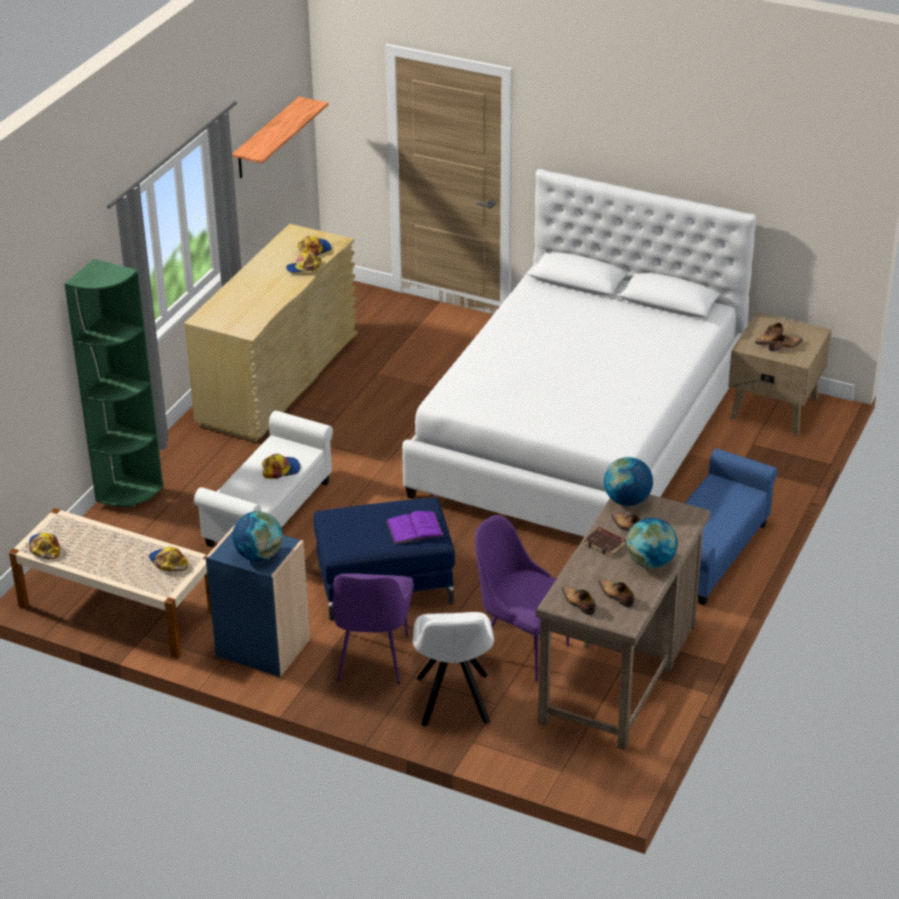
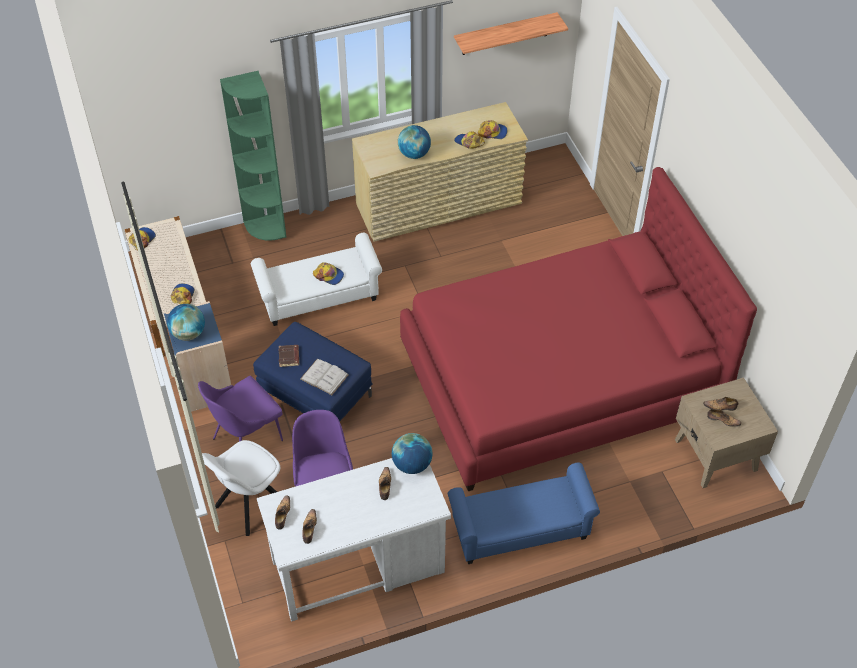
camera: 45 degrees right, 15 degrees up
purple book [386,511,444,544] -> white book [300,359,349,395]
white bed [402,169,756,537] -> red bed [400,167,757,491]
brown desk [536,494,710,750] -> white desk [257,458,451,621]
brown book [583,527,626,557] -> brown book moved to [278,345,299,367]
globe [626,518,678,569] -> globe moved to [398,125,431,159]

